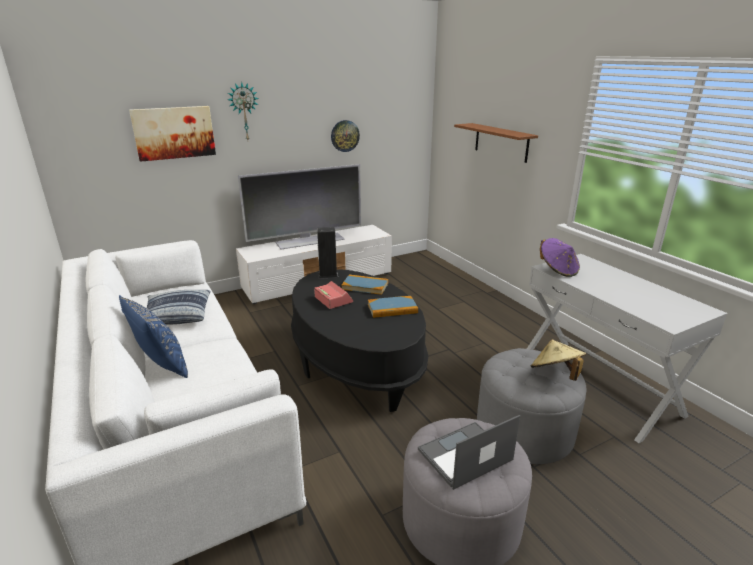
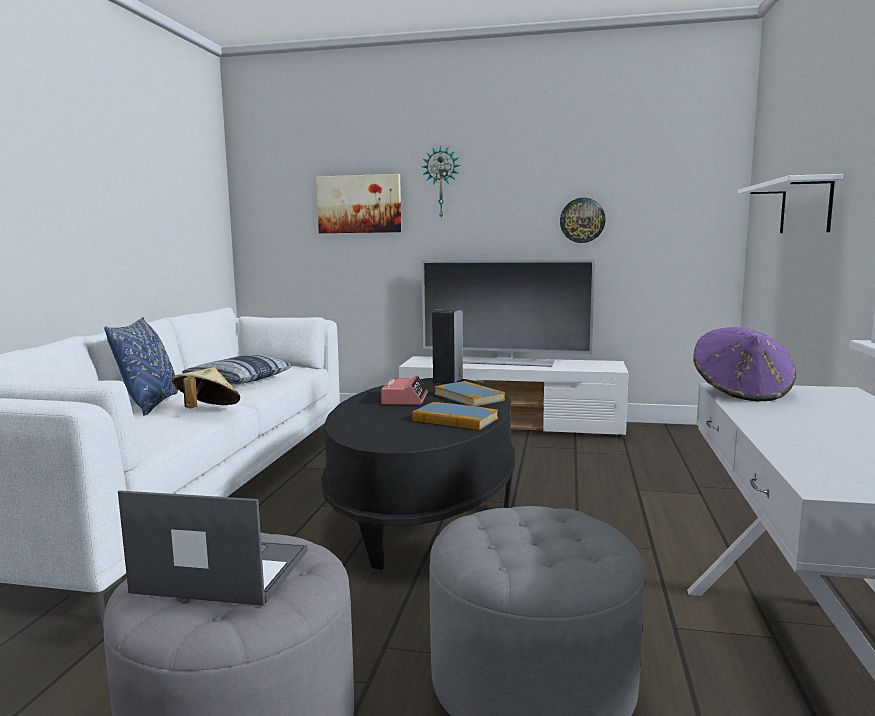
camera: 40 degrees right, 15 degrees down
brown shelf [454,123,538,163] -> white shelf [738,174,843,233]
beige hat [531,340,586,381] -> beige hat moved to [172,367,240,408]

